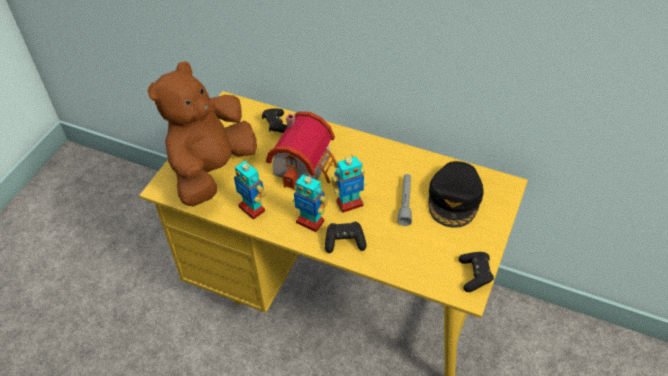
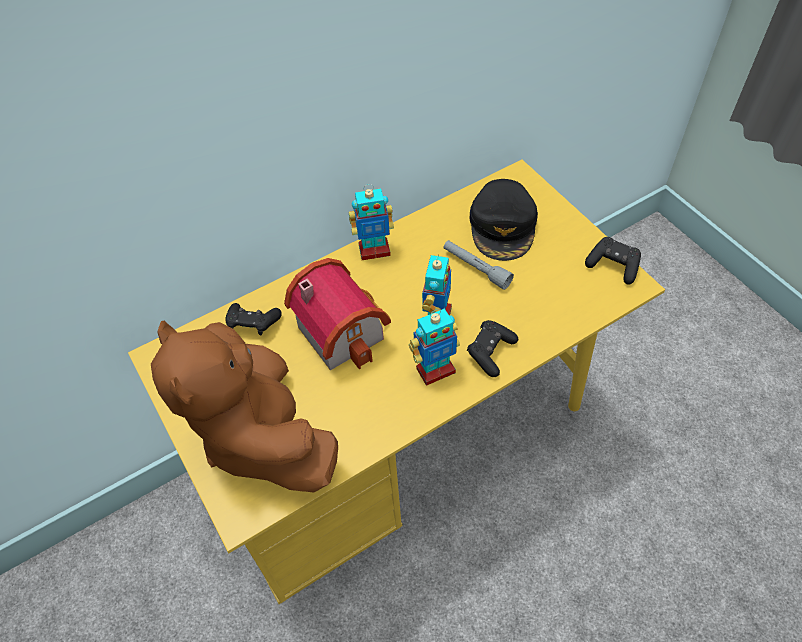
camera: 55 degrees left, 5 degrees up
toy robot [234,160,266,220] -> toy robot moved to [349,184,394,260]
black cap [428,161,484,228] -> black cap turned 45 degrees clockwise [469,179,538,261]

